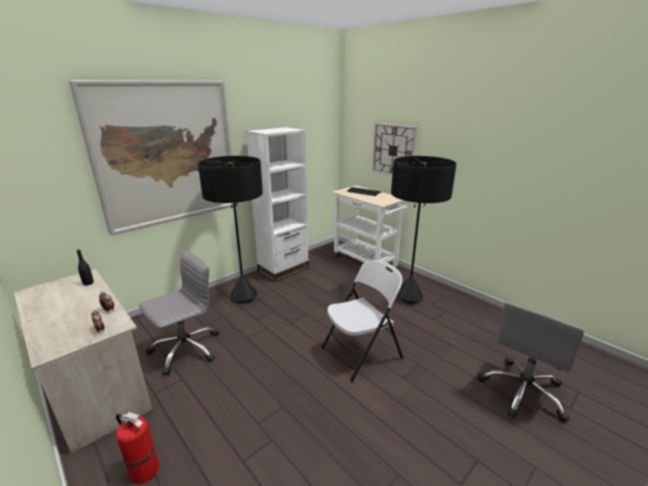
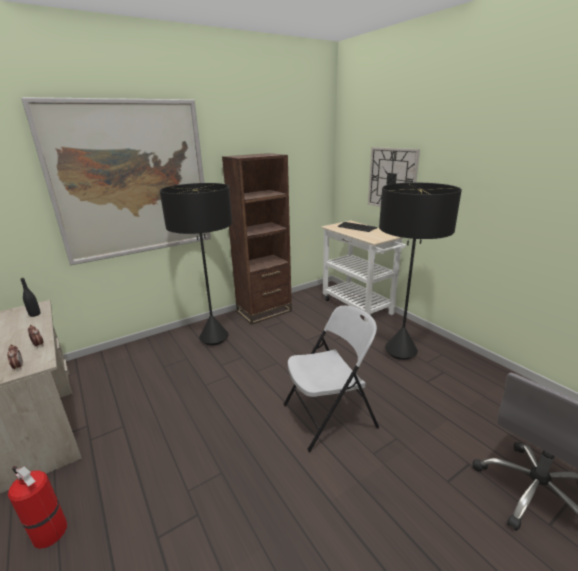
camera: 10 degrees right, 0 degrees up
grey office chair [139,251,219,375] -> none
white bookcase [246,127,309,282] -> brown bookcase [222,153,292,325]

